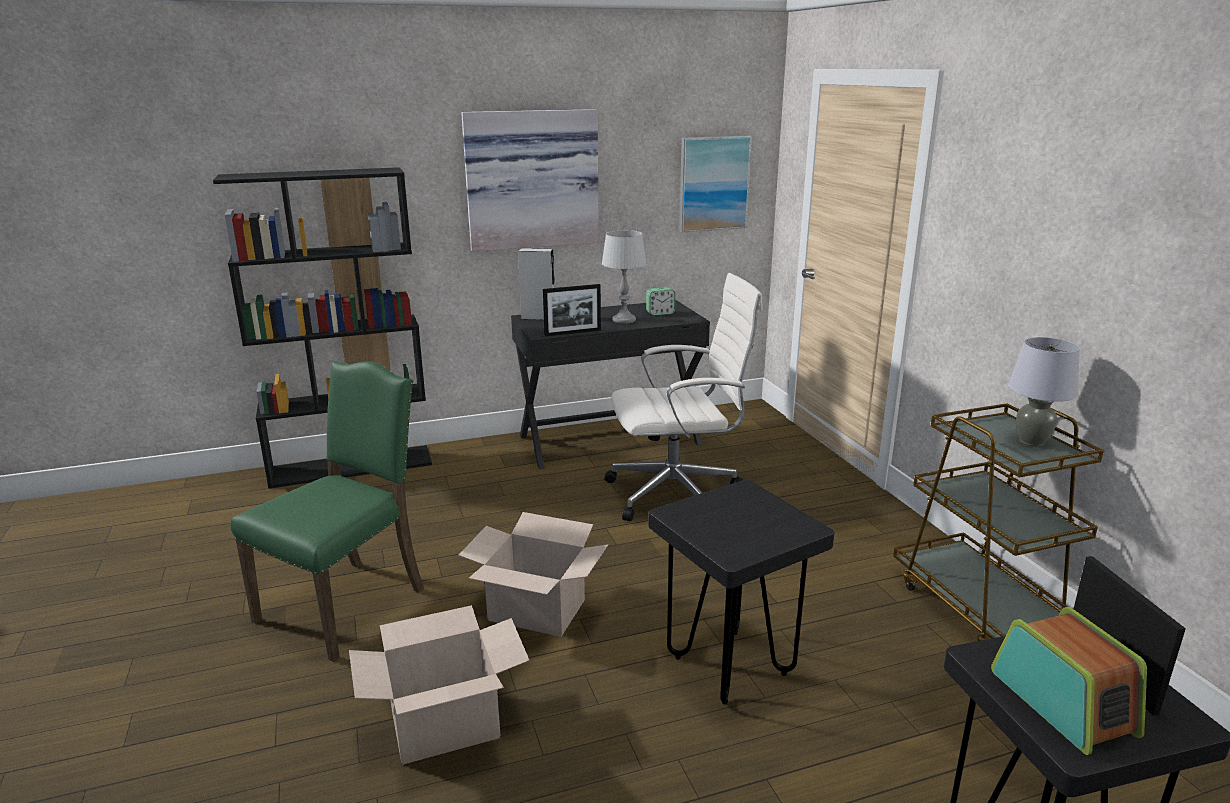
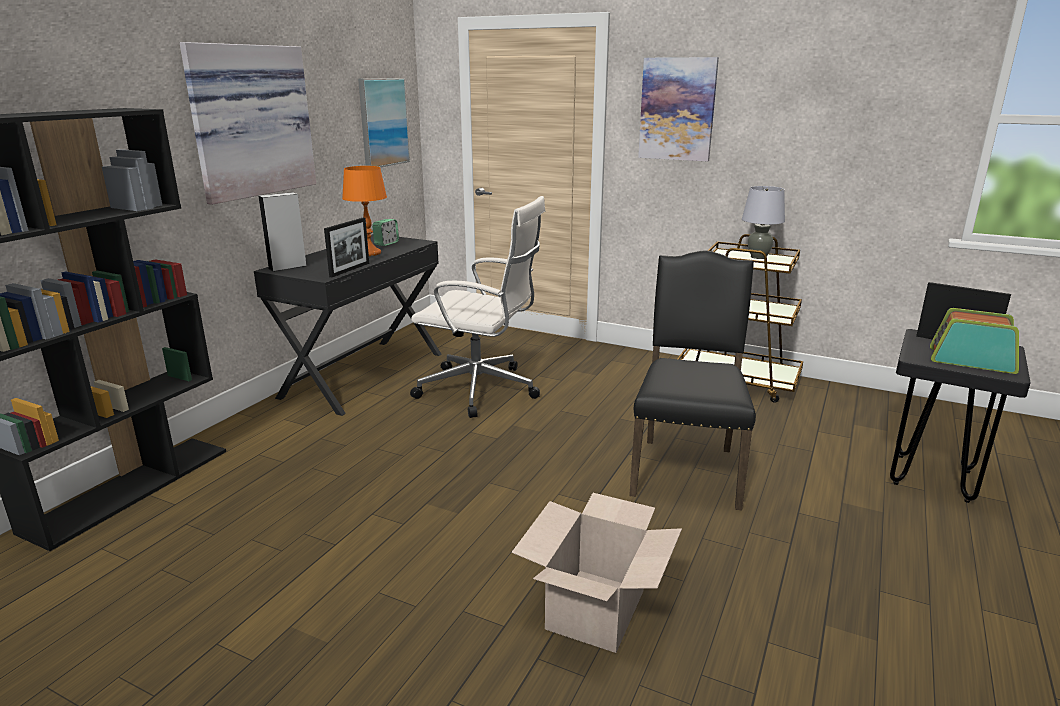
camera: 45 degrees left, 0 degrees up
green chair [231,361,424,662] -> none
cardboard box [459,512,608,637] -> none
grey table lamp [602,230,647,324] -> orange table lamp [342,166,387,256]
white office chair [604,273,763,521] -> white office chair turned 75 degrees clockwise [410,196,545,418]
black stool [648,480,835,704] -> black chair [629,250,756,511]
none -> picture [638,57,719,161]

